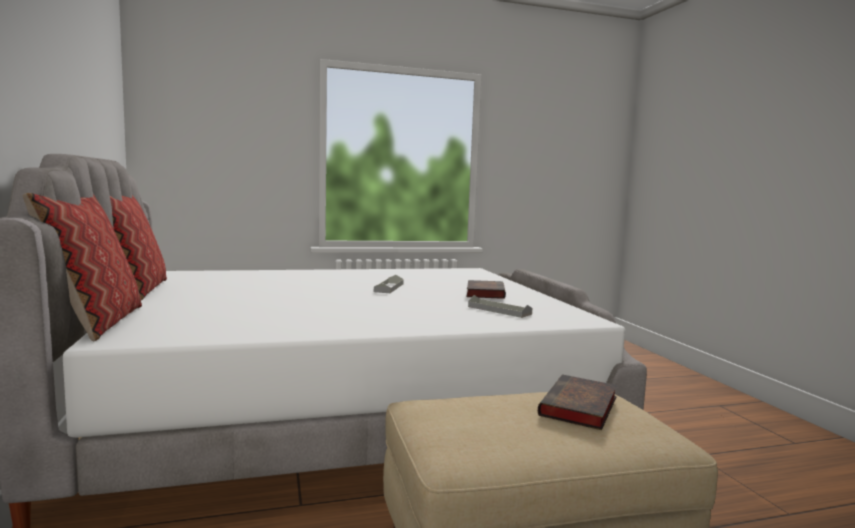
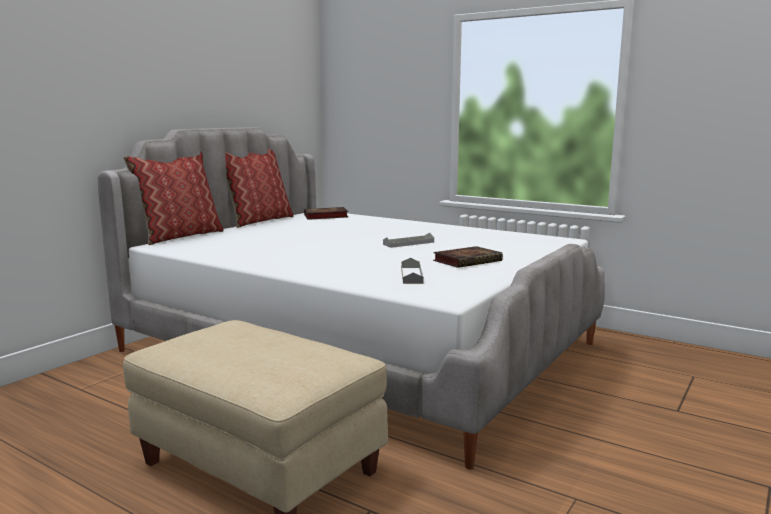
camera: 50 degrees right, 5 degrees up
book [538,374,617,430] -> book moved to [304,207,348,220]

